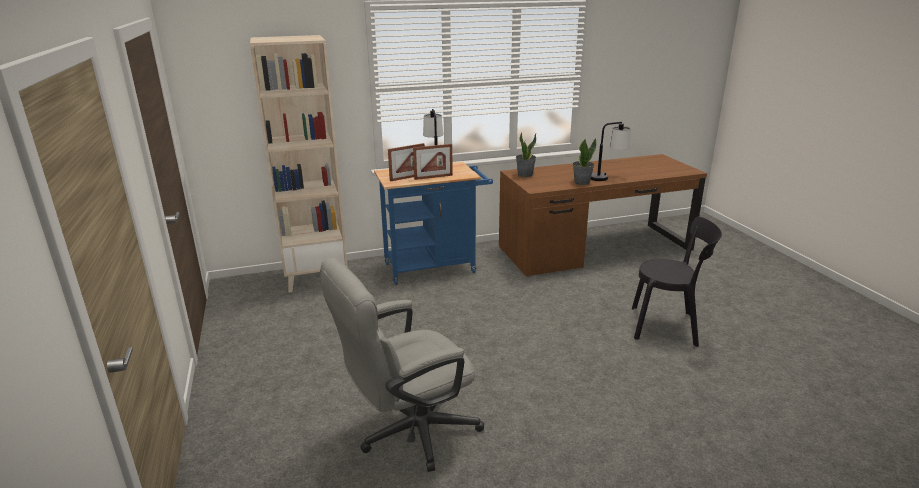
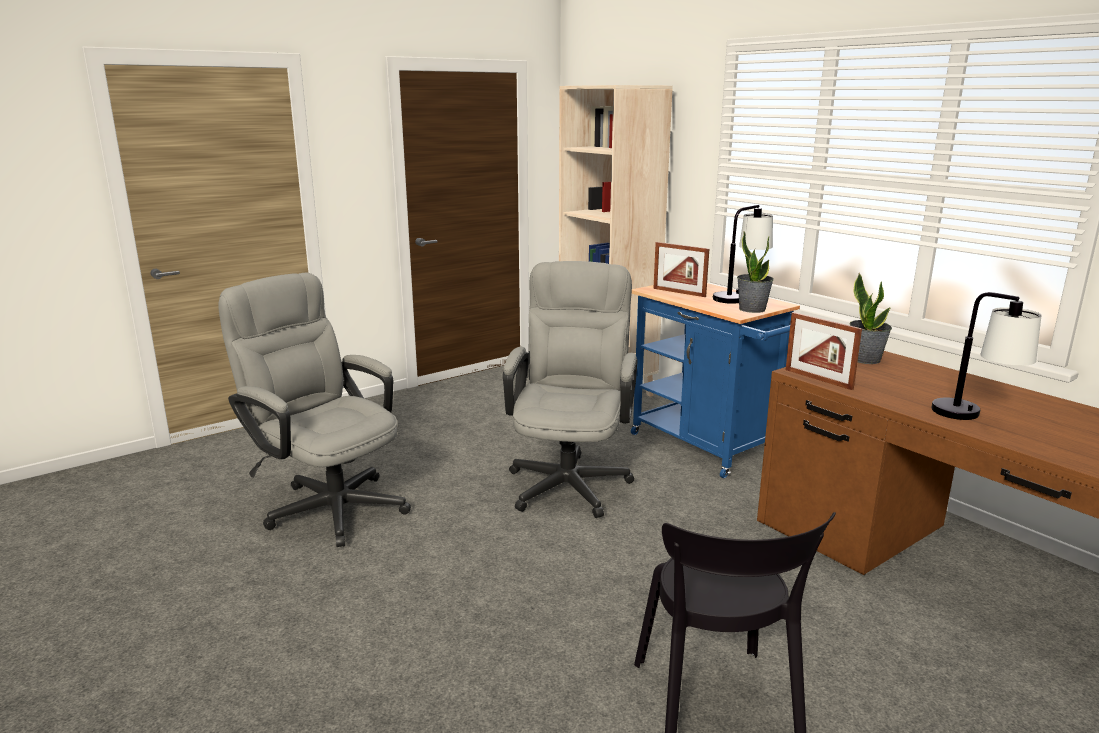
camera: 70 degrees right, 5 degrees down
picture frame [413,144,453,180] -> picture frame moved to [786,312,862,390]
potted plant [573,138,596,185] -> potted plant moved to [737,232,774,313]
none -> grey office chair [503,261,638,518]

